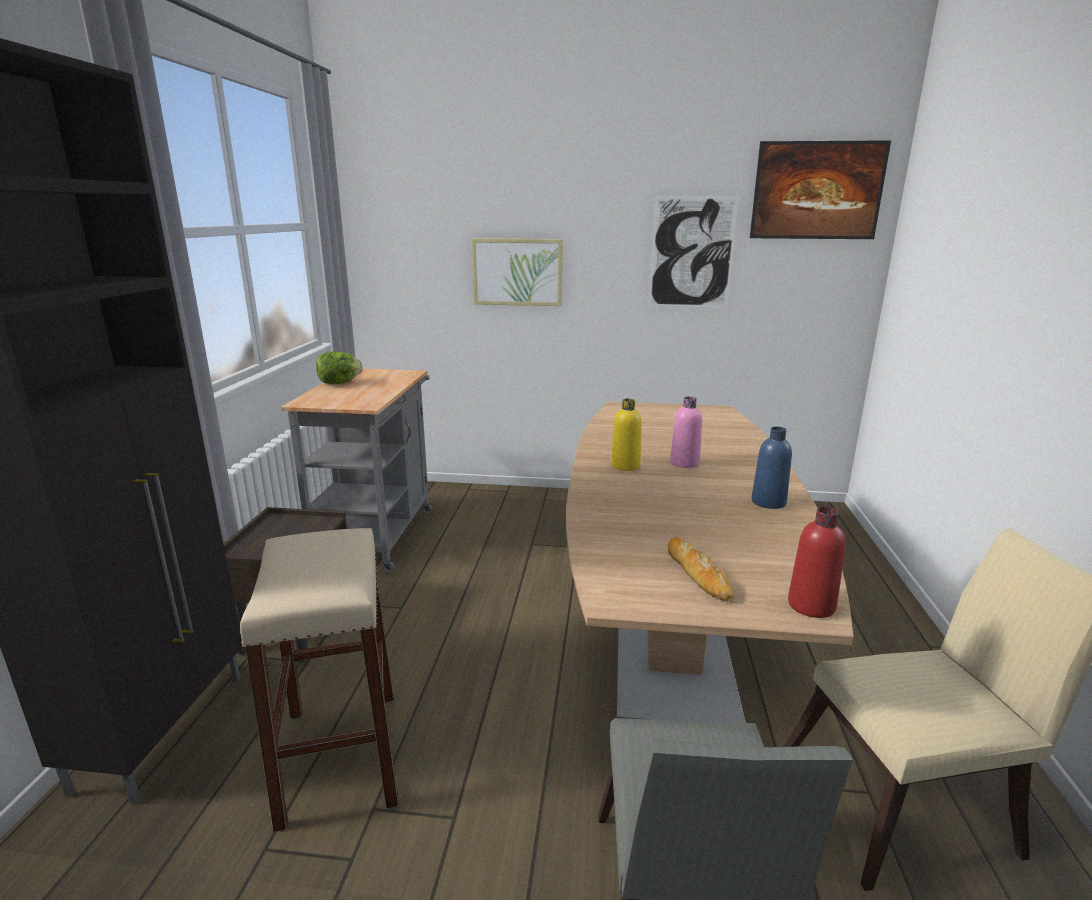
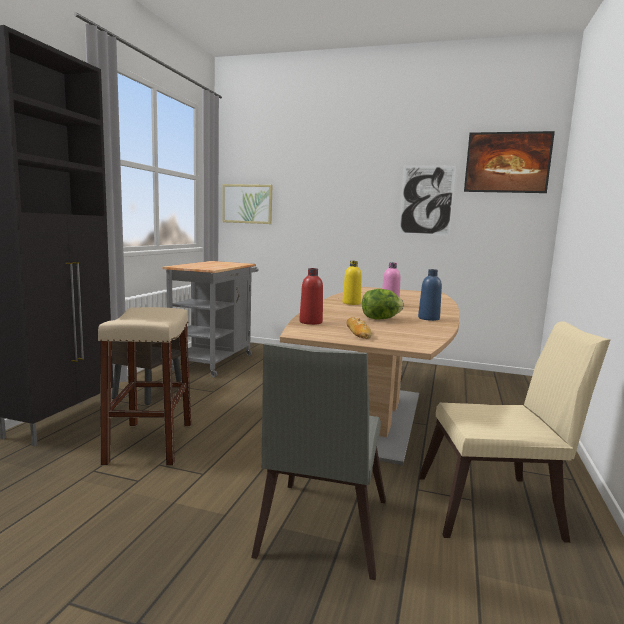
camera: 10 degrees right, 10 degrees down
lettuce [316,351,363,384] -> lettuce moved to [362,289,404,319]
picture [472,238,563,306] -> picture moved to [222,184,272,224]
red bottle [788,507,846,618] -> red bottle moved to [299,268,323,325]

